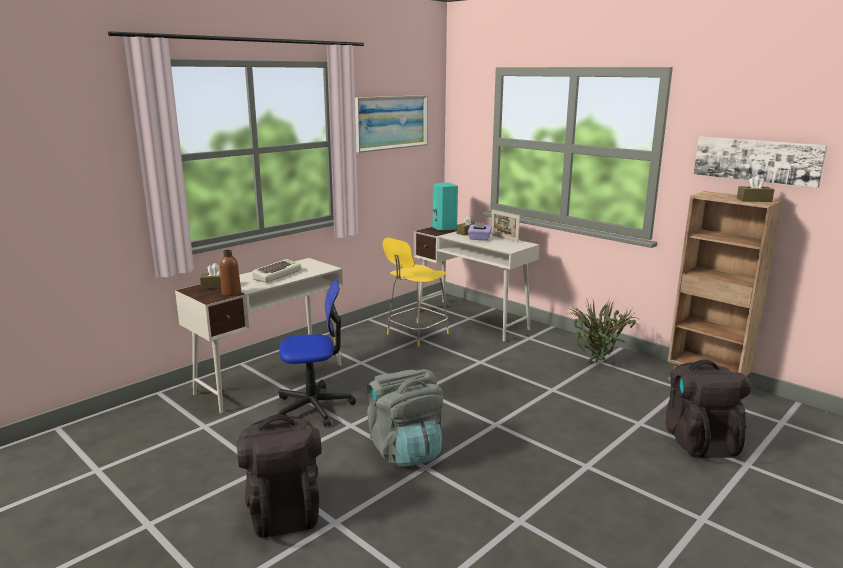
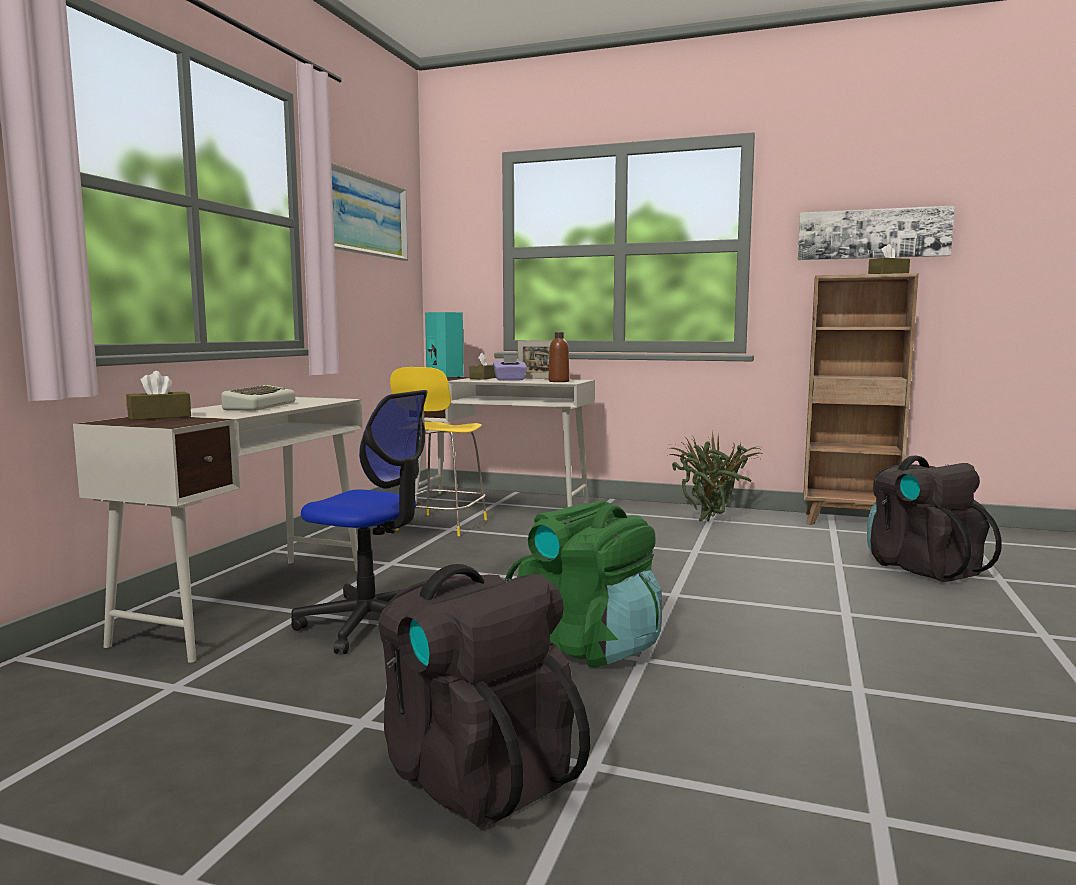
camera: 25 degrees left, 10 degrees down
brown bottle [220,250,241,296] -> brown bottle moved to [549,332,570,382]
office chair [278,279,356,427] -> office chair turned 60 degrees clockwise [291,390,427,654]
grey backpack [367,369,444,467] -> green backpack [505,501,662,667]

